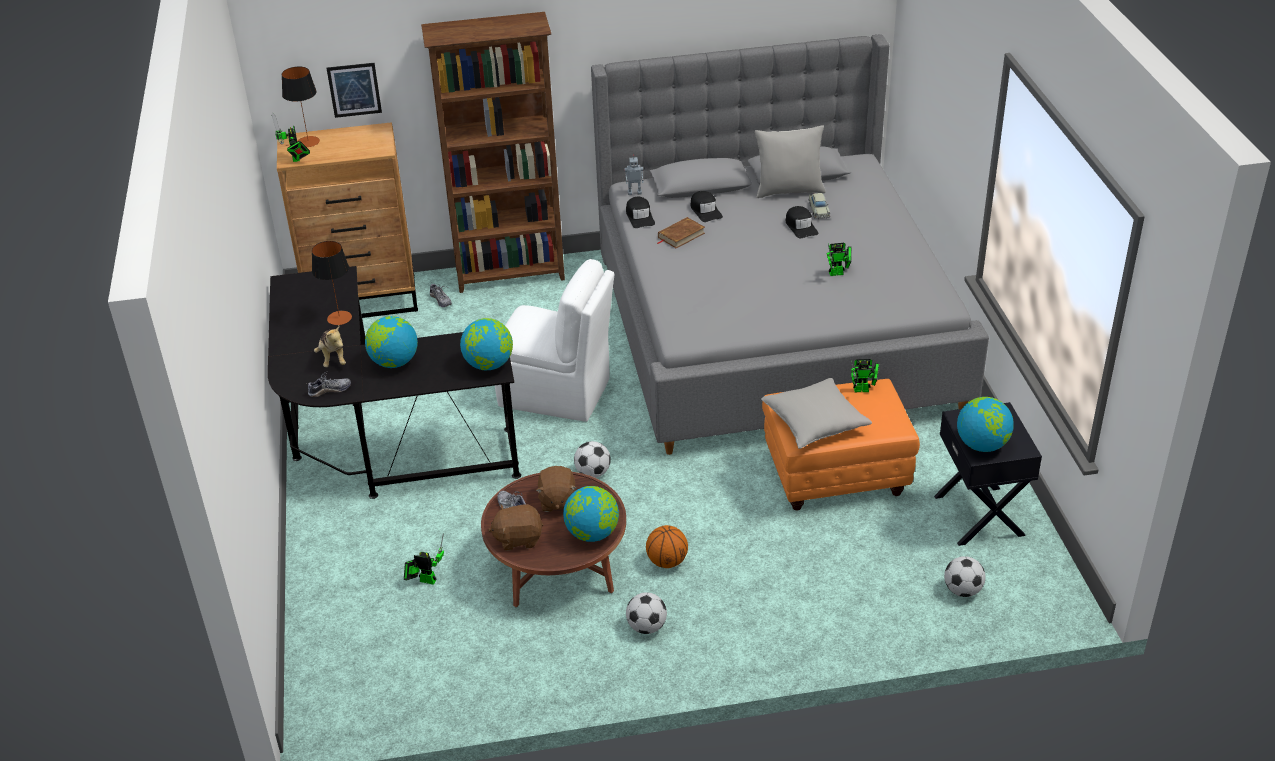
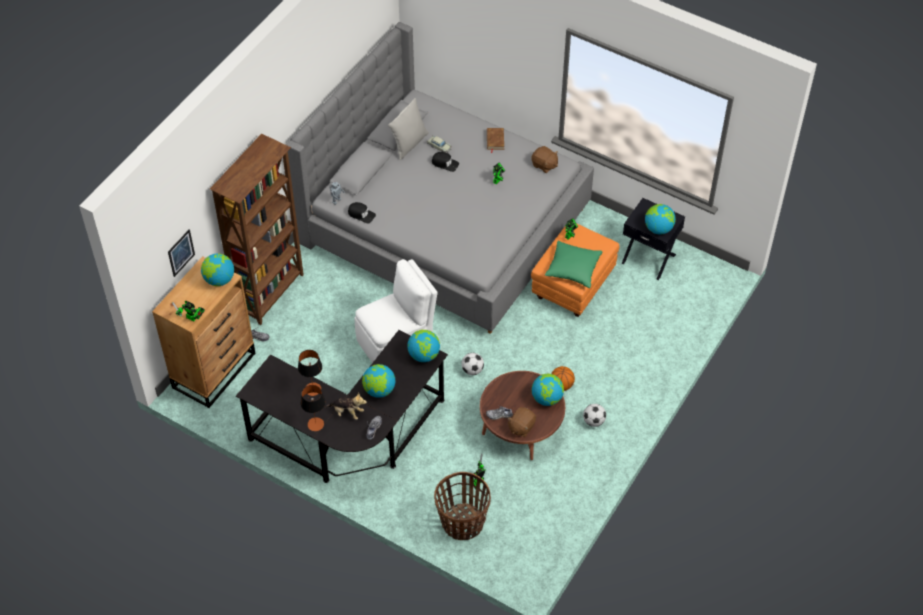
camera: 50 degrees left, 15 degrees up
table lamp [282,67,320,147] -> table lamp moved to [300,385,325,431]
brown plush toy [536,466,577,512] -> brown plush toy moved to [531,146,558,173]
brown book [658,217,705,248] -> brown book moved to [487,128,504,153]
black cap [690,191,723,222] -> none
grey pillow [761,378,872,449] -> green pillow [545,241,602,288]
football [944,556,986,597] -> none
none -> globe [201,253,234,286]
none -> basket [434,472,491,540]

